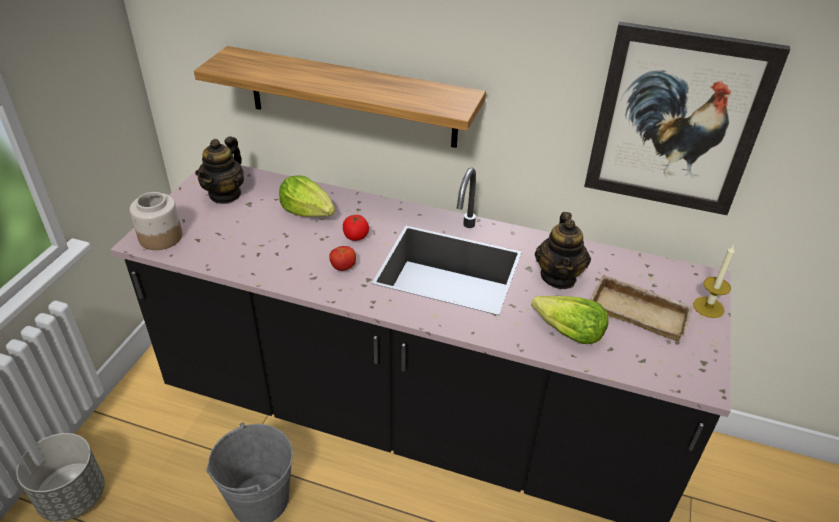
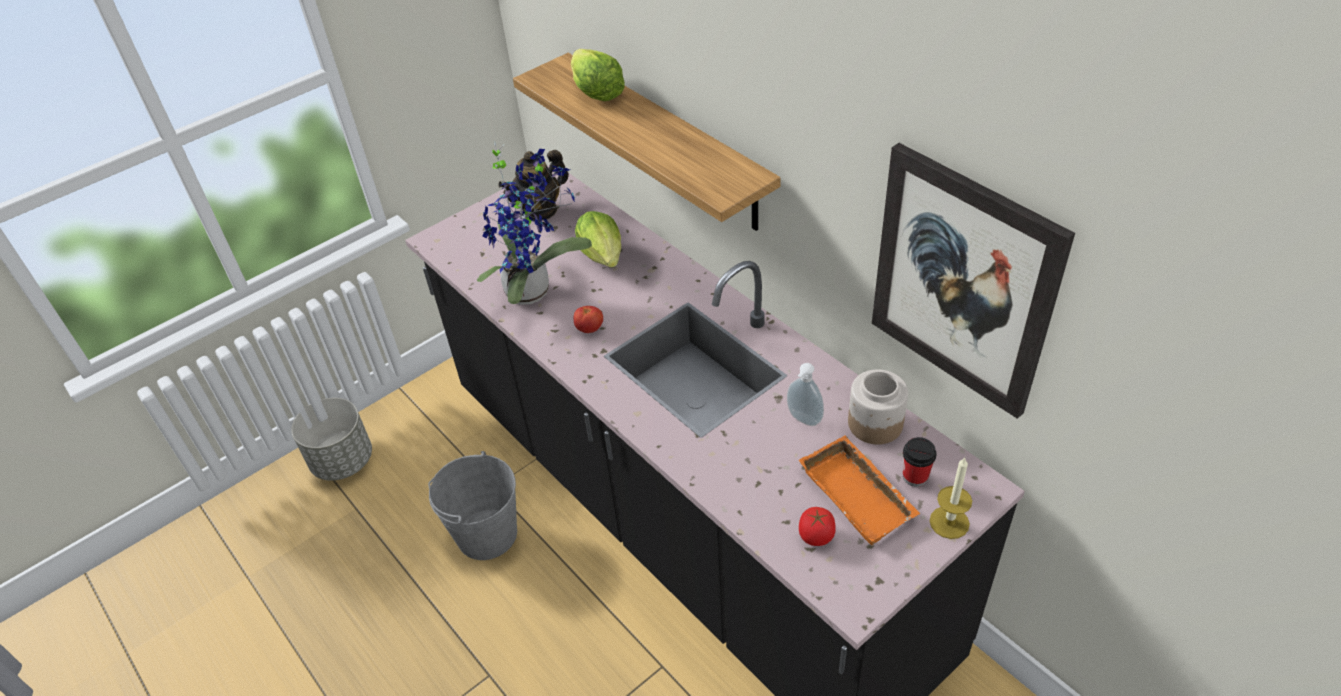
camera: 35 degrees right, 5 degrees up
jar [130,192,182,250] -> jar moved to [848,369,908,445]
tomato [343,215,369,241] -> tomato moved to [799,507,836,546]
lettuce [531,296,609,344] -> lettuce moved to [571,49,625,101]
teapot [535,212,591,289] -> soap dispenser [787,363,824,426]
beige tray [590,275,694,341] -> orange tray [799,435,920,545]
none -> potted plant [477,142,592,305]
none -> cup [903,437,937,487]

